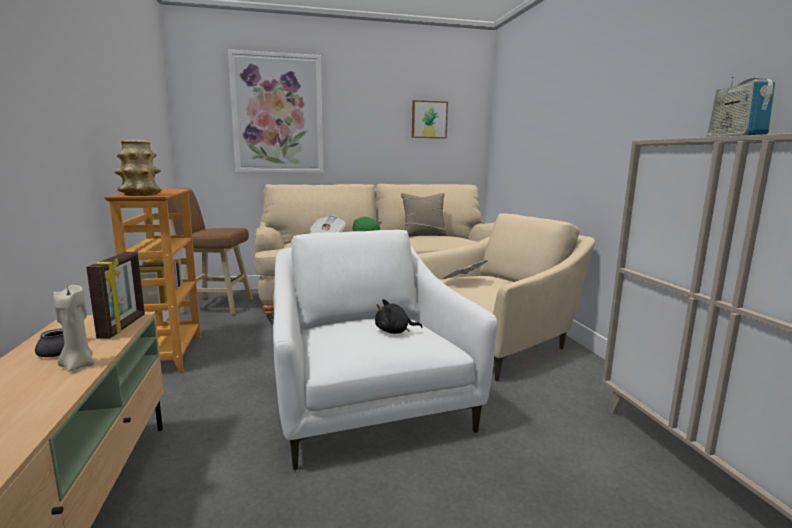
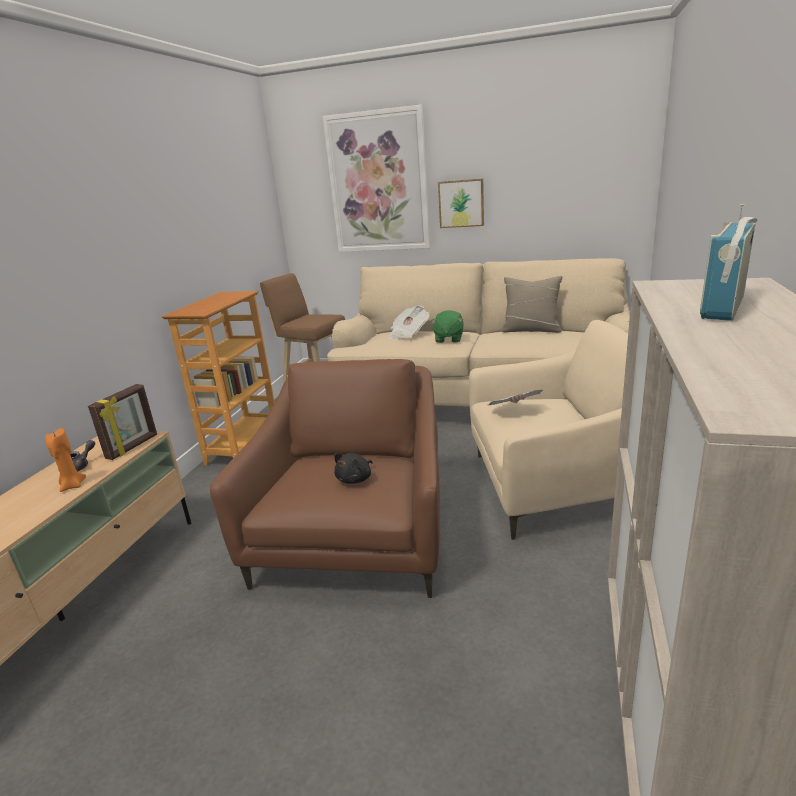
camera: 30 degrees right, 10 degrees up
beige candle [53,285,95,372] -> orange candle [45,428,86,492]
vase [115,140,162,196] -> none
white armchair [273,230,497,470] -> brown armchair [210,359,440,598]
black plush toy [375,299,423,334] -> black plush toy turned 75 degrees counterclockwise [334,453,373,484]
picture [412,100,448,139] -> picture moved to [438,179,484,228]

